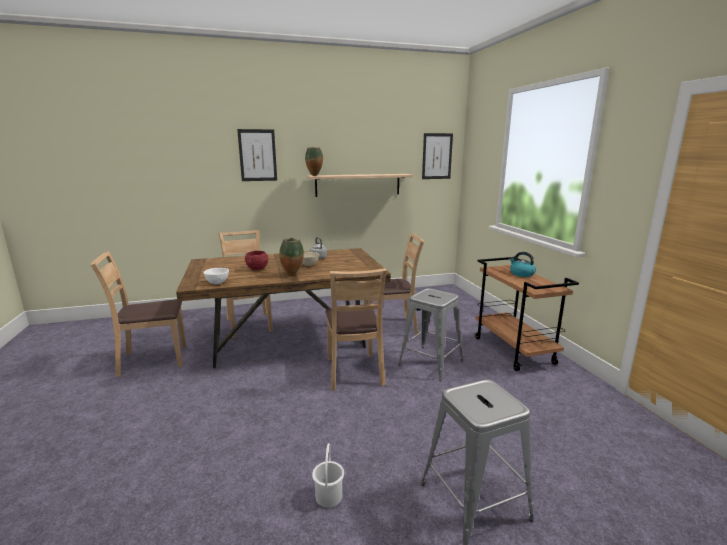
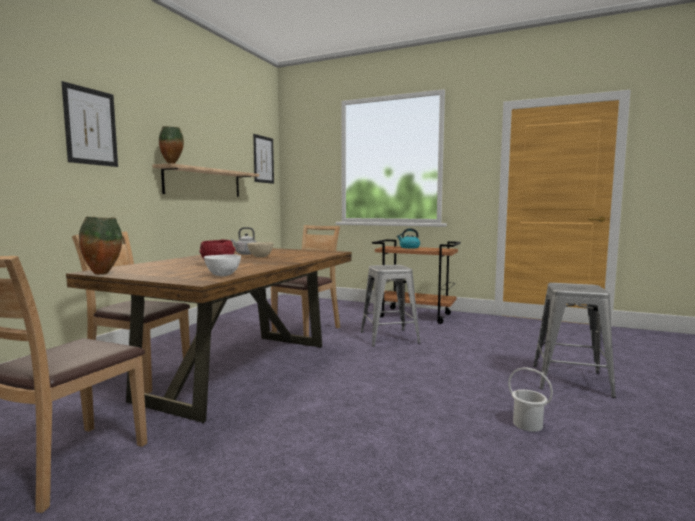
camera: 50 degrees left, 10 degrees down
vase [279,238,304,275] -> vase moved to [79,216,122,275]
brown chair [325,268,387,391] -> none

